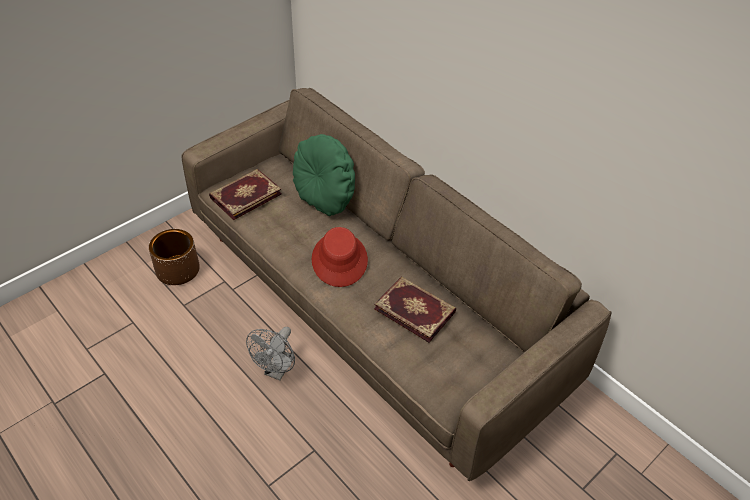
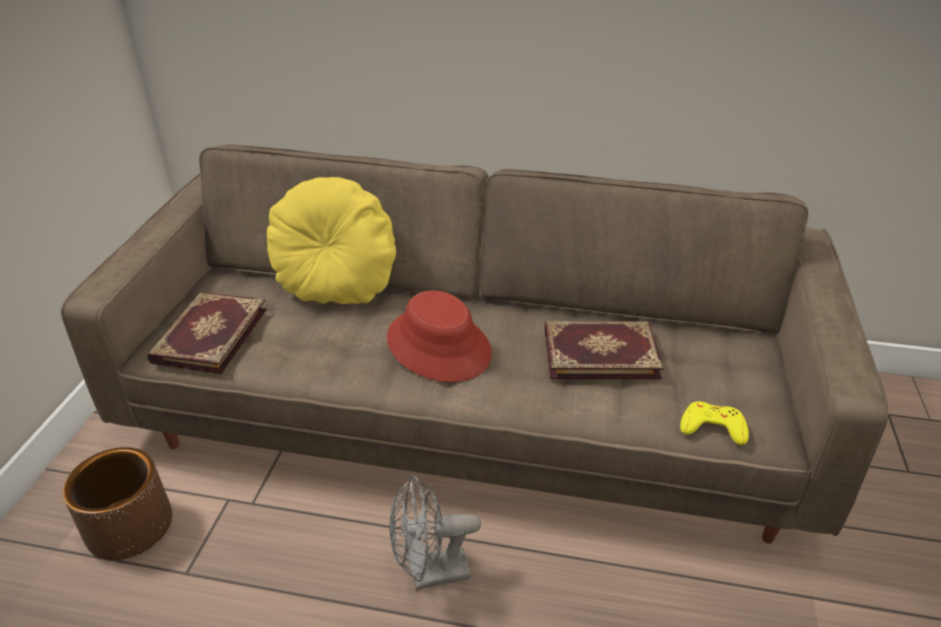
camera: 35 degrees left, 10 degrees down
grey fan [246,327,295,381] -> grey fan turned 90 degrees clockwise [389,476,481,590]
green pillow [293,134,355,216] -> yellow pillow [267,177,396,304]
none -> yellow game controller [680,401,749,445]

